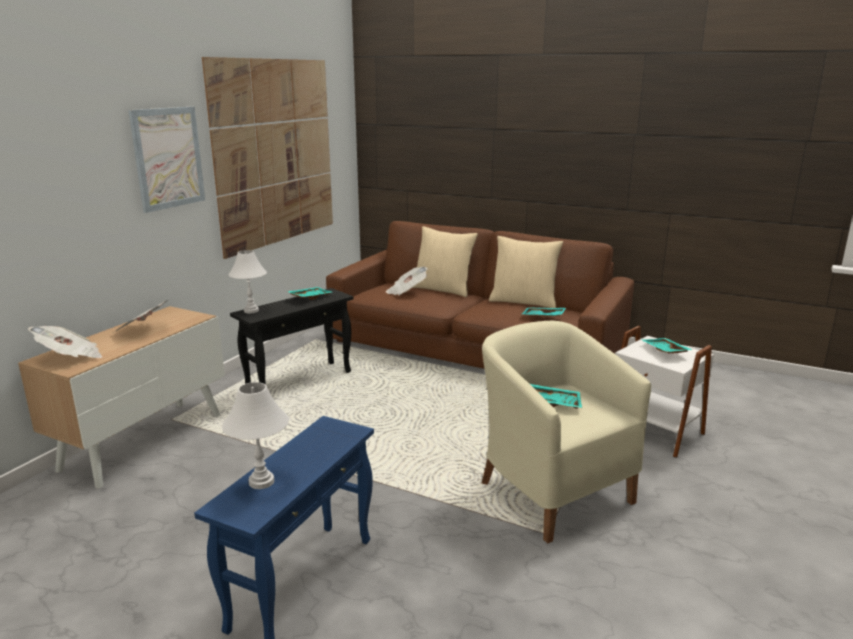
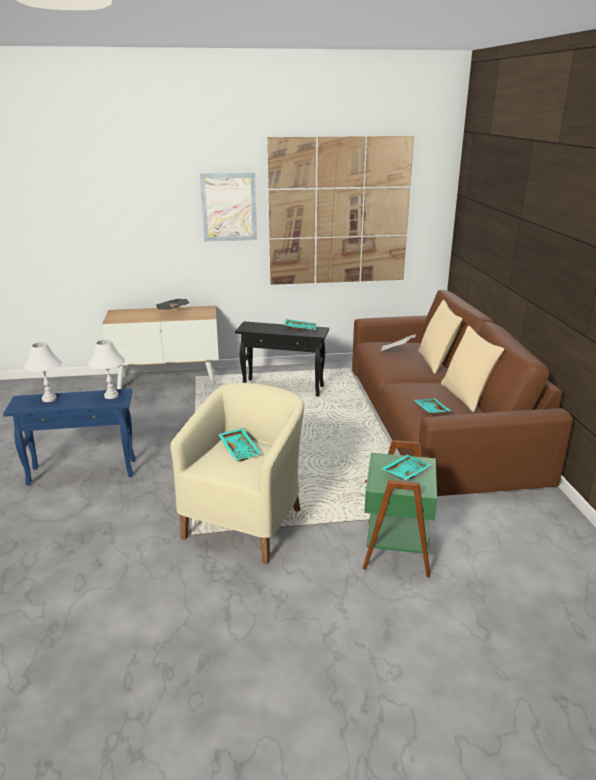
camera: 55 degrees right, 5 degrees up
newspaper [28,326,103,358] -> none
white table lamp [228,250,267,313] -> white table lamp moved to [88,340,125,399]
white side table [615,326,714,458] -> green side table [363,440,437,578]

